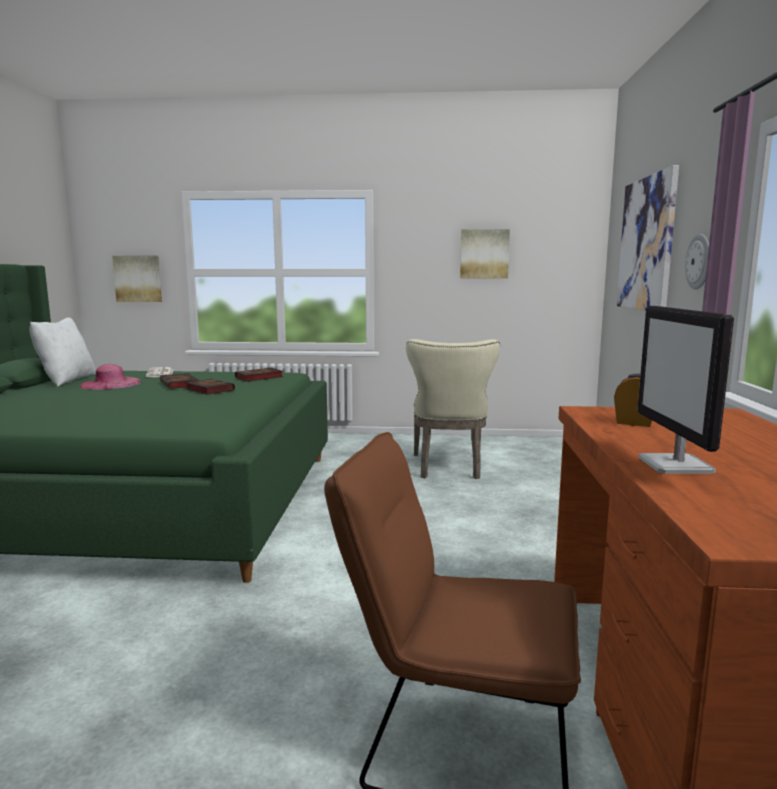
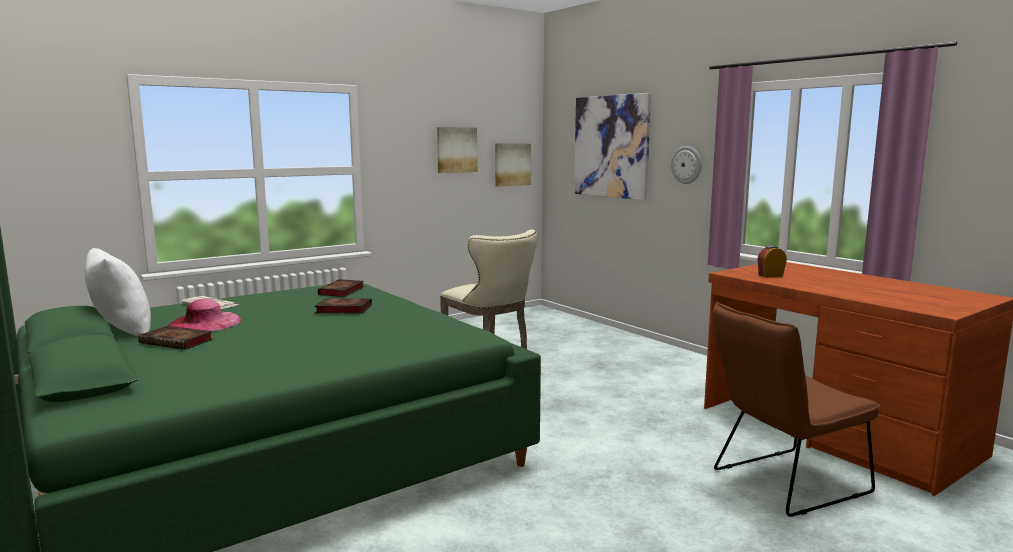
camera: 40 degrees left, 0 degrees up
picture [112,256,162,302] -> picture moved to [495,143,531,187]
book [160,373,199,389] -> book moved to [138,326,213,350]
monitor [637,306,734,474] -> none

